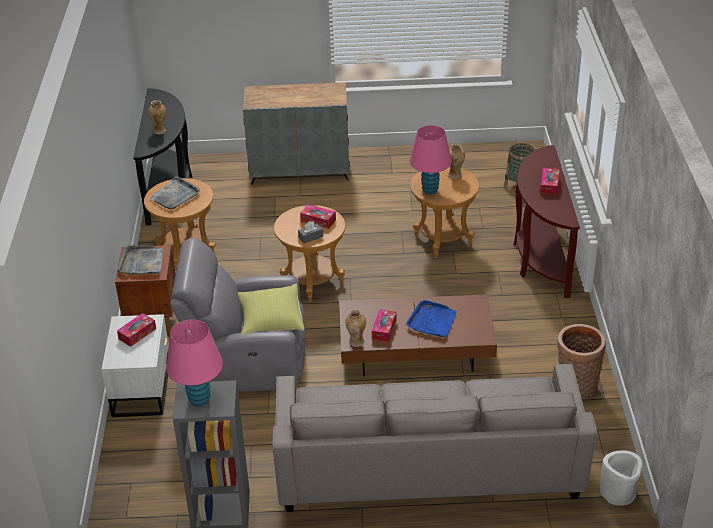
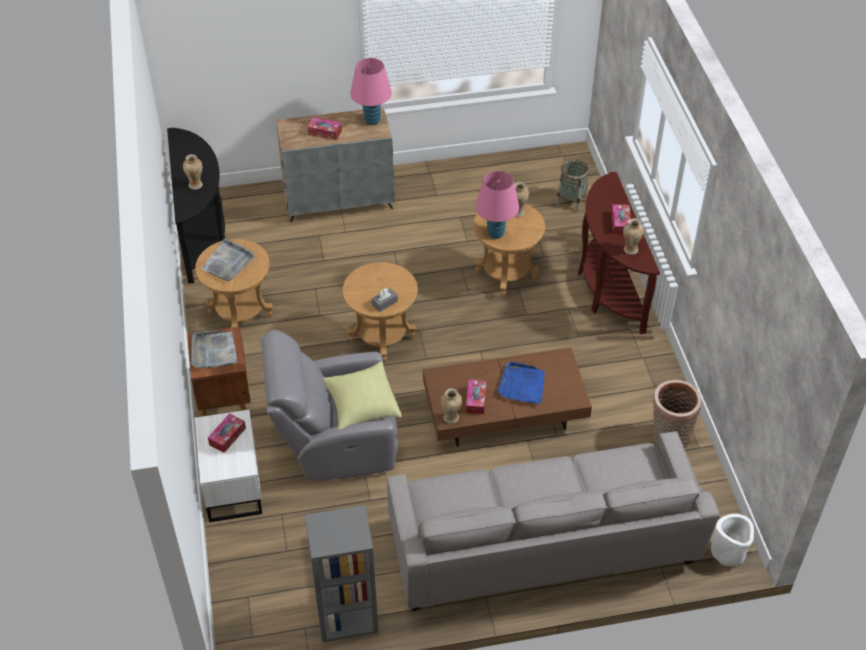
camera: 10 degrees left, 10 degrees up
pink table lamp [166,319,223,407] -> pink table lamp moved to [350,58,392,125]
tissue box [300,205,336,229] -> tissue box moved to [308,117,342,140]
none -> vase [623,218,644,255]

